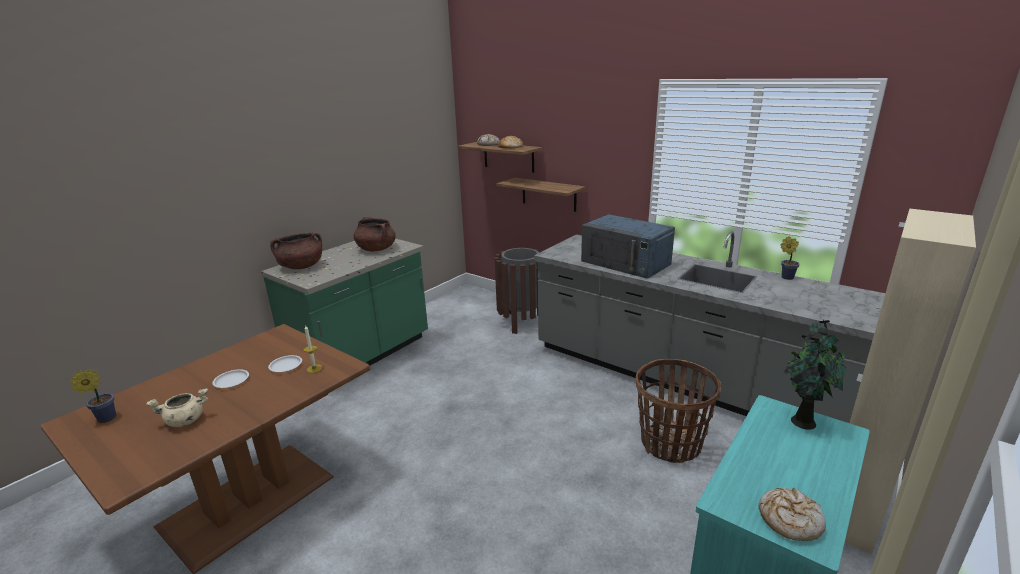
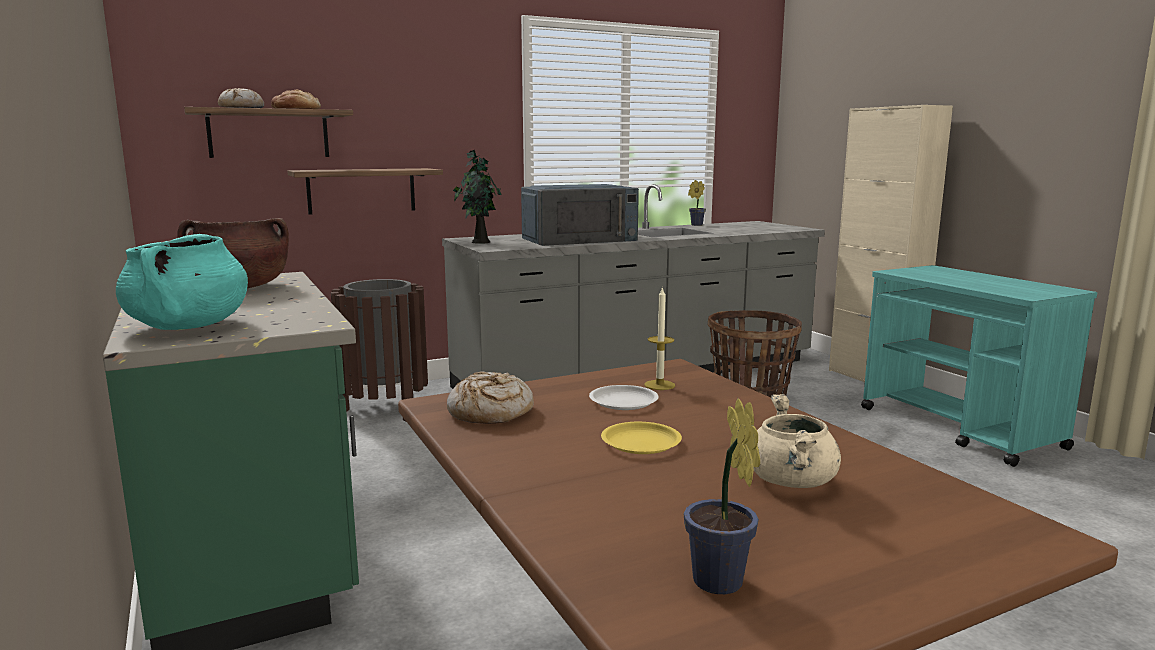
camera: 65 degrees left, 10 degrees down
white plate [212,369,249,388] -> yellow plate [601,422,682,454]
brown cooking pot [270,232,322,269] -> turquoise cooking pot [116,234,248,330]
bread [758,488,826,541] -> bread moved to [447,372,534,424]
potted plant [784,320,846,430] -> potted plant moved to [453,150,502,244]

